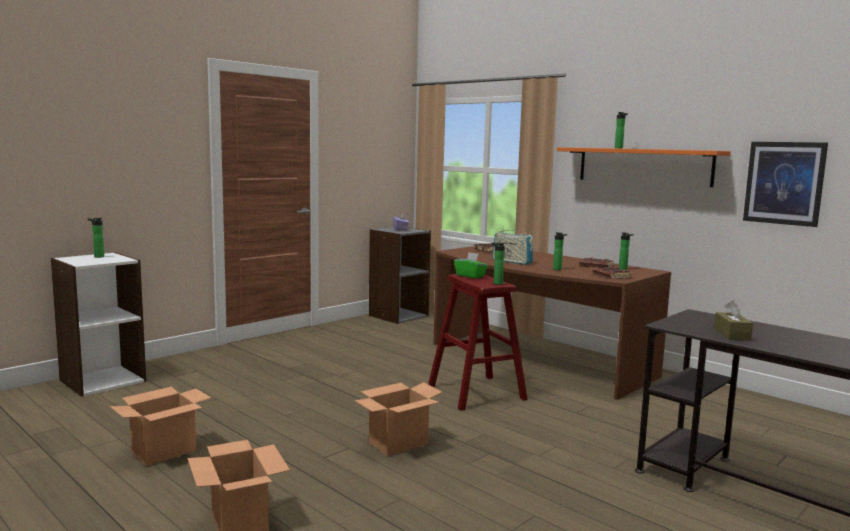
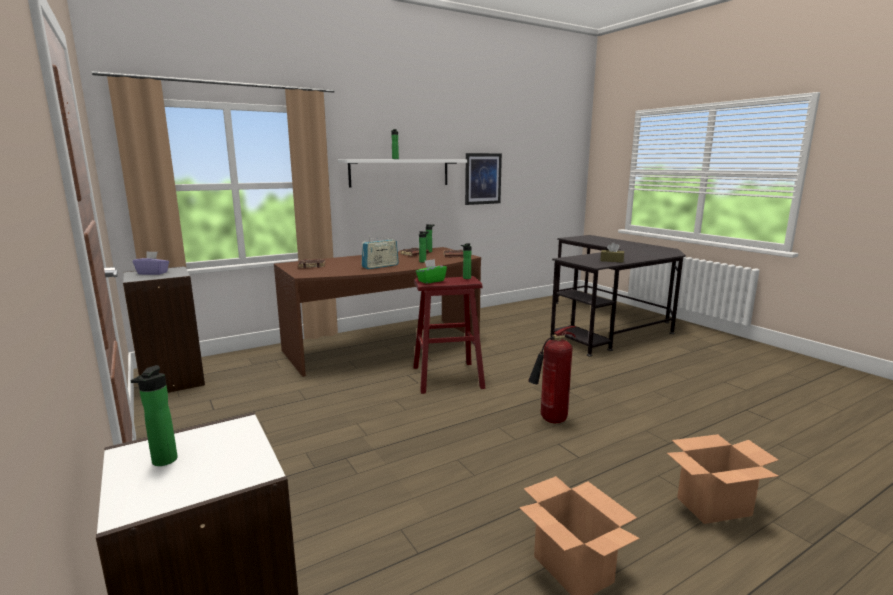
camera: 75 degrees left, 5 degrees up
cardboard box [355,382,442,456] -> fire extinguisher [528,326,576,423]
orange shelf [557,147,731,187] -> white shelf [338,159,467,188]

